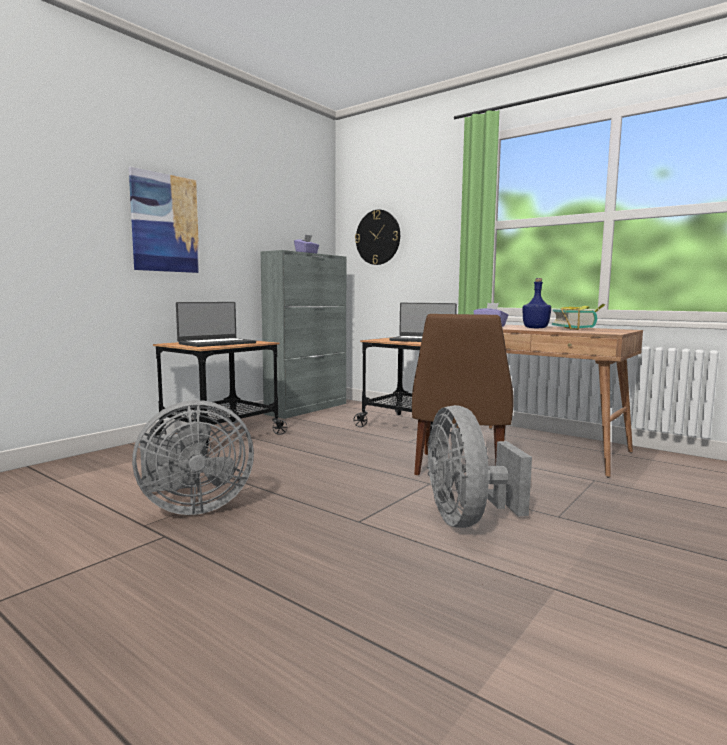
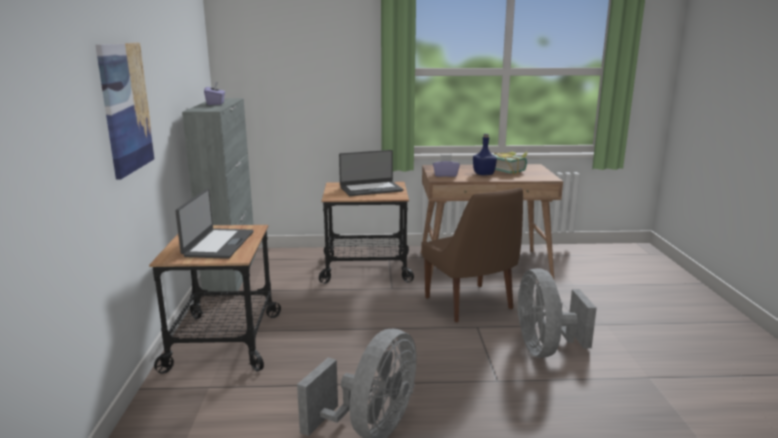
camera: 40 degrees left, 10 degrees up
wall clock [355,210,400,265] -> none
grey fan [427,405,532,528] -> grey fan turned 45 degrees clockwise [517,268,597,358]

